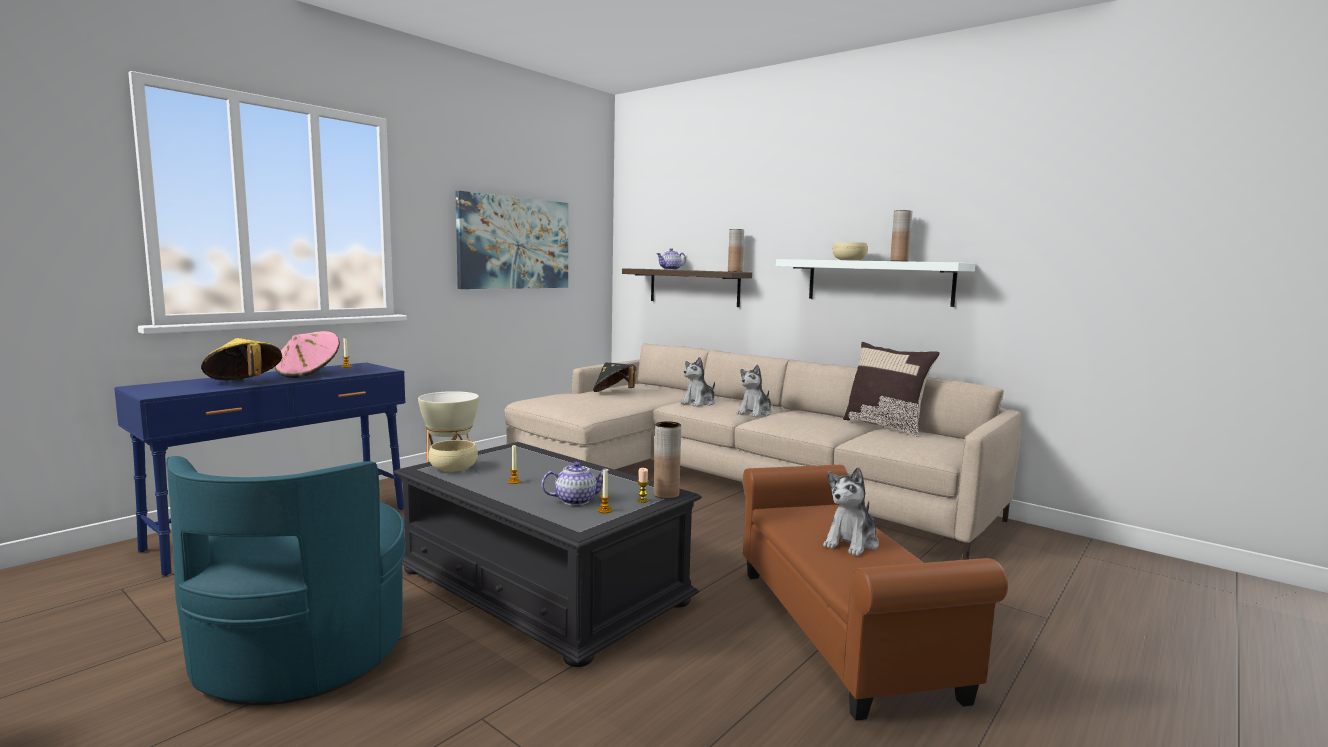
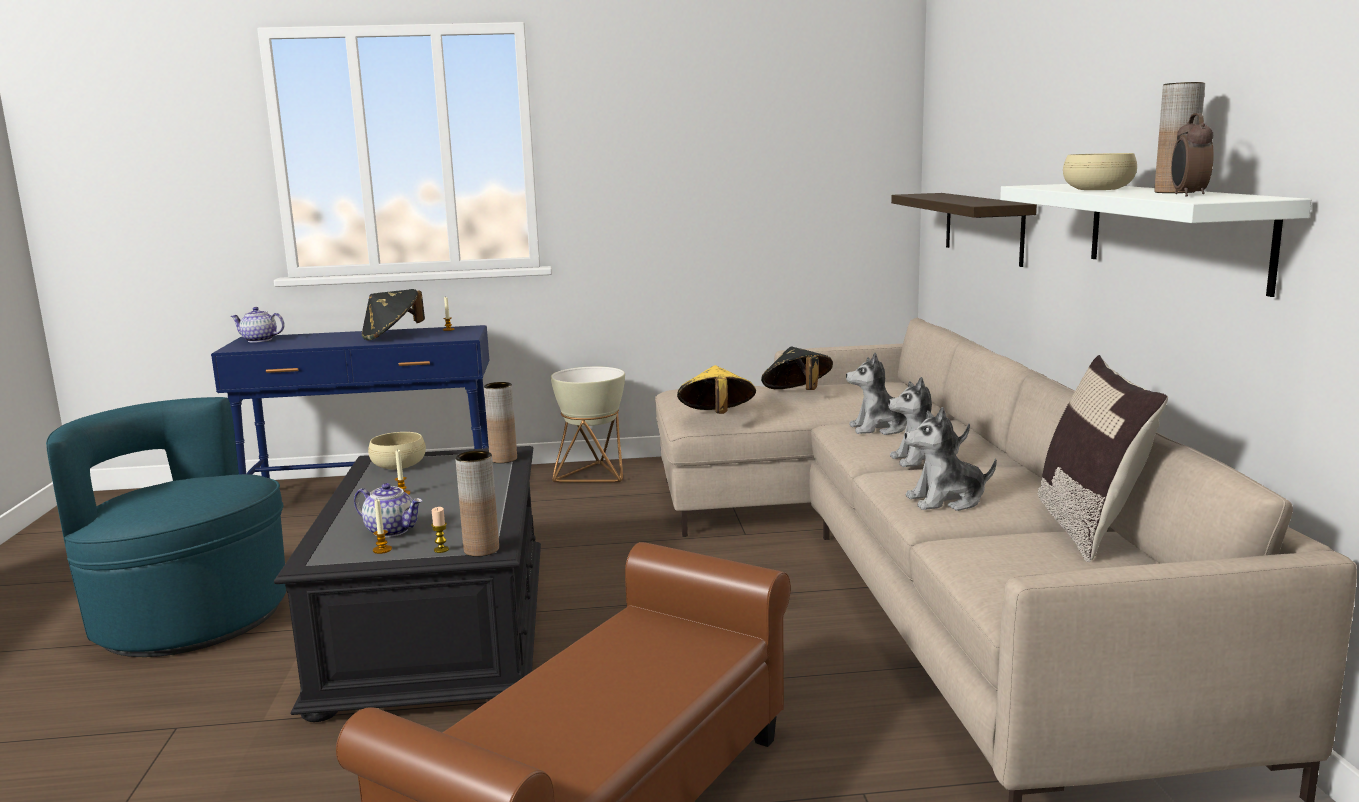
camera: 45 degrees right, 5 degrees up
turquoise armchair [166,456,406,705] -> turquoise armchair turned 75 degrees clockwise [46,397,286,657]
yellow hat [201,338,282,380] -> yellow hat moved to [677,365,756,414]
pink hat [275,331,340,378] -> black hat [362,289,425,340]
picture [455,191,568,289] -> none
teapot [656,248,686,270] -> teapot moved to [231,307,284,343]
brown vase [728,229,744,272] -> brown vase moved to [484,382,517,463]
plush toy [823,467,879,556] -> plush toy moved to [904,407,997,511]
none -> alarm clock [1171,113,1214,197]

